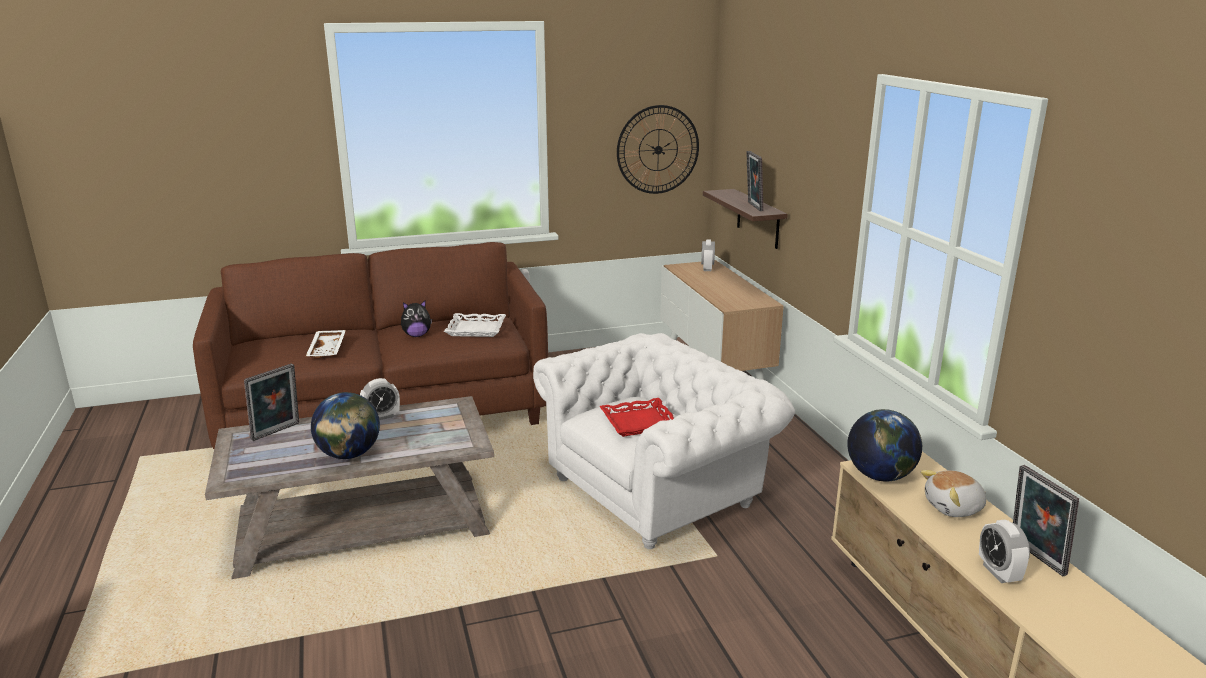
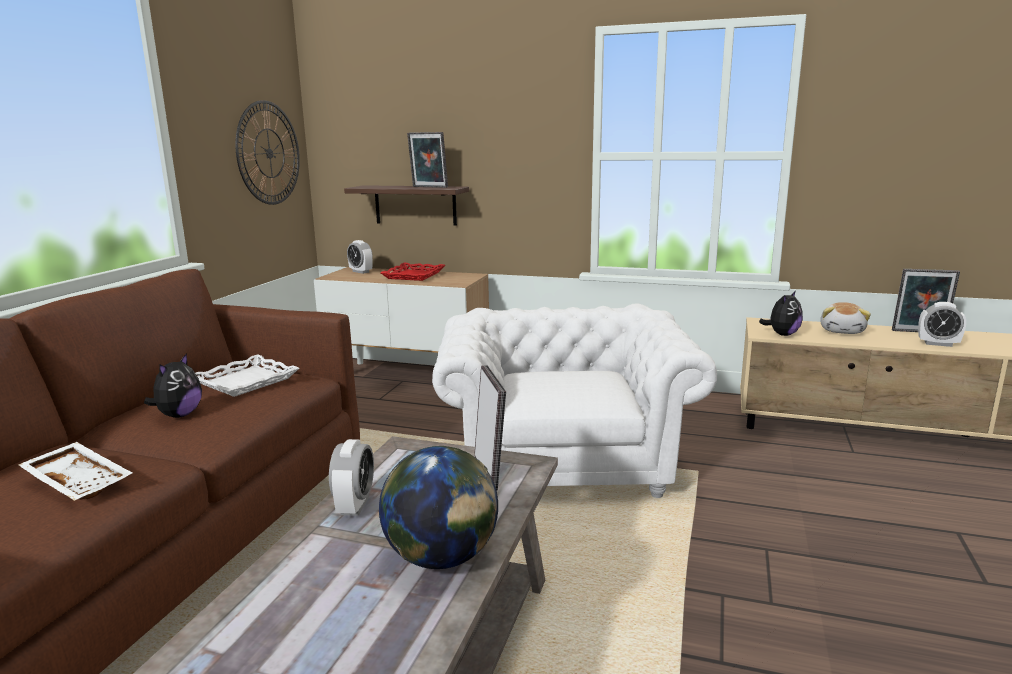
camera: 55 degrees left, 5 degrees down
picture frame [244,363,299,441] -> picture frame moved to [474,365,506,491]
red tray [599,398,674,437] -> red tray moved to [381,263,445,281]
globe [847,409,922,482] -> plush toy [759,290,803,336]

